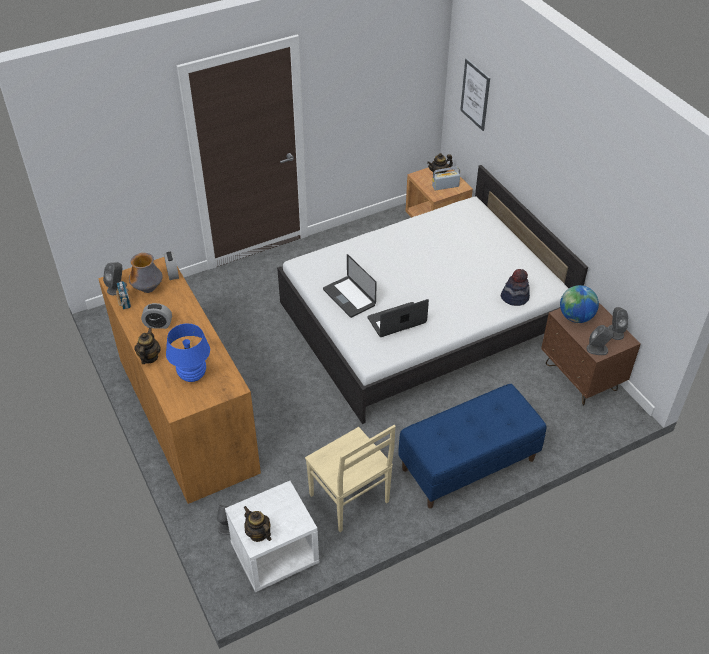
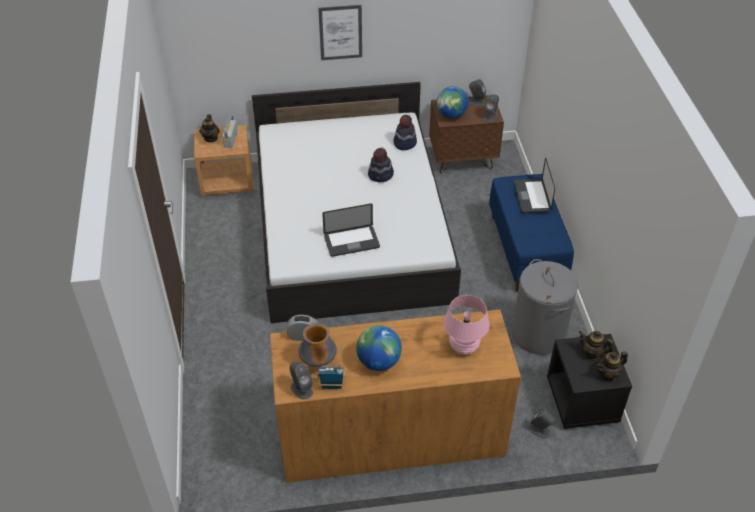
camera: 70 degrees left, 0 degrees up
teapot [135,327,161,364] -> teapot moved to [578,331,613,360]
alarm clock [141,303,172,329] -> globe [356,325,402,371]
blue table lamp [166,323,210,382] -> pink table lamp [444,295,489,355]
white nightstand [225,481,319,592] -> black nightstand [547,334,632,429]
beige chair [305,425,396,532] -> grey laundry basket [512,259,578,355]
laptop [368,299,429,337] -> laptop moved to [514,157,555,213]
picture [460,58,490,131] -> picture moved to [318,5,362,60]
none -> hat [368,148,394,182]

